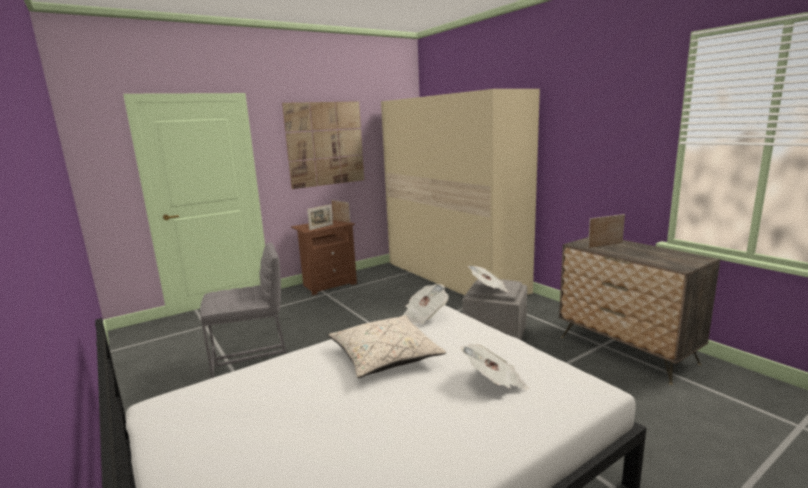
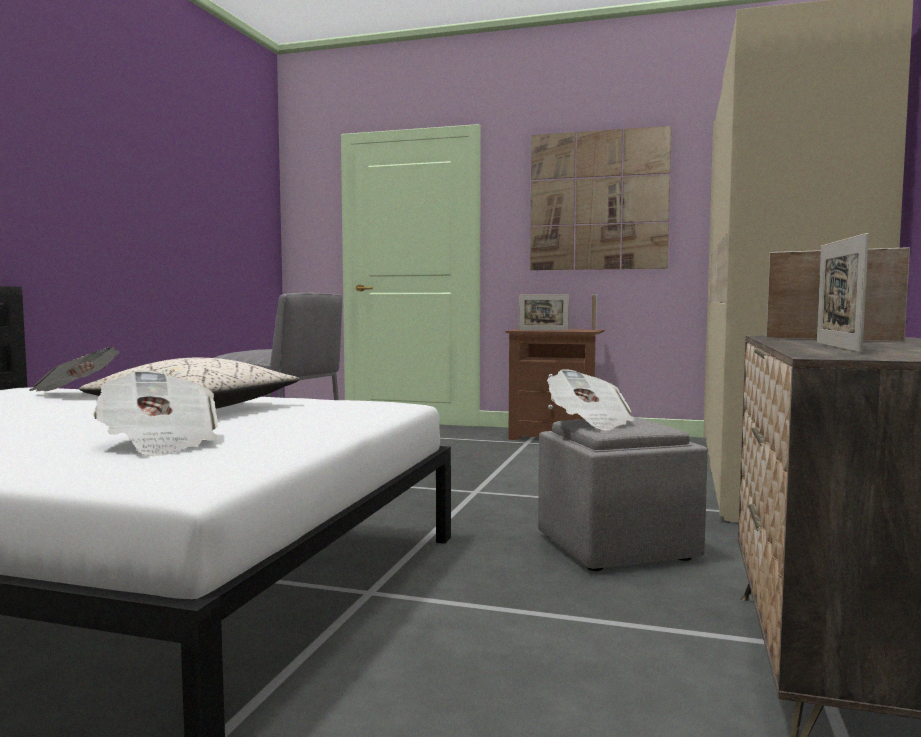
camera: 50 degrees right, 10 degrees down
newspaper [402,284,449,324] -> newspaper moved to [30,347,119,391]
none -> picture frame [817,233,869,352]

